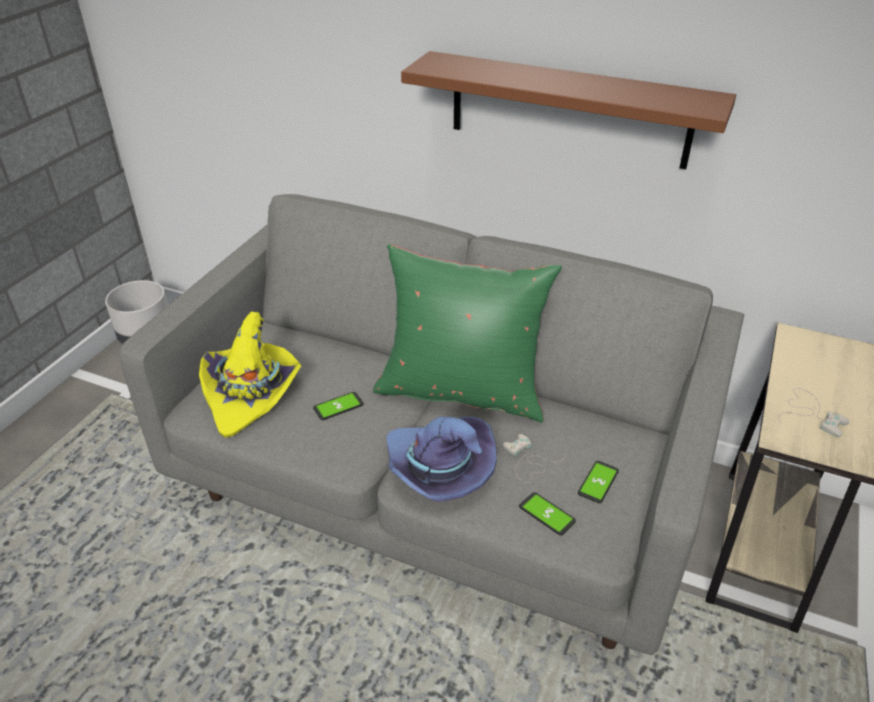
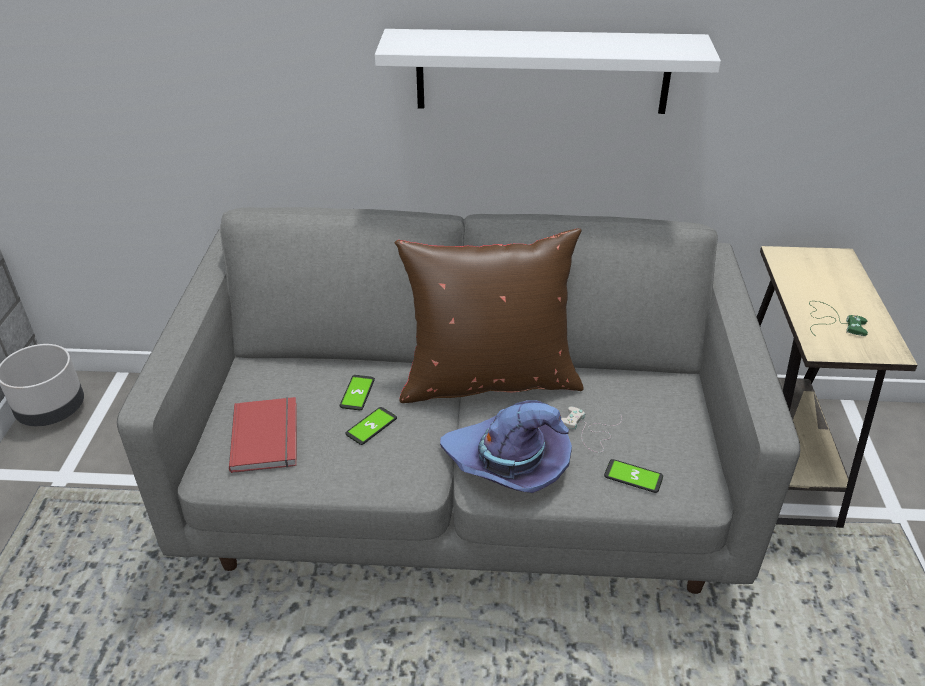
camera: 20 degrees left, 0 degrees up
yellow hat [199,312,301,438] -> red book [229,397,297,473]
green pillow [373,244,562,422] -> brown pillow [395,228,584,403]
brown shelf [401,51,736,169] -> white shelf [375,29,721,114]
phone [578,461,619,503] -> phone moved to [340,375,375,410]
white game controller [778,388,849,437] -> green game controller [809,301,868,336]

